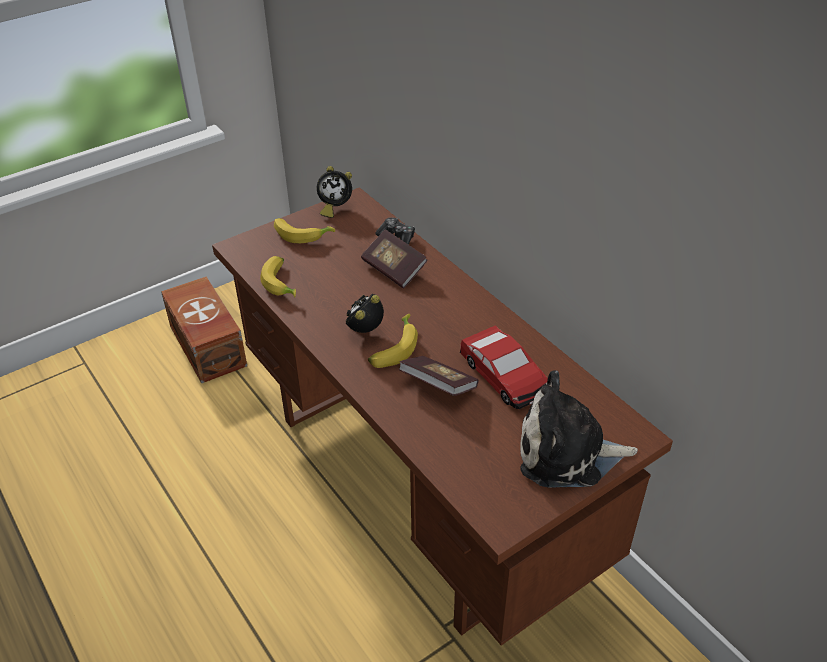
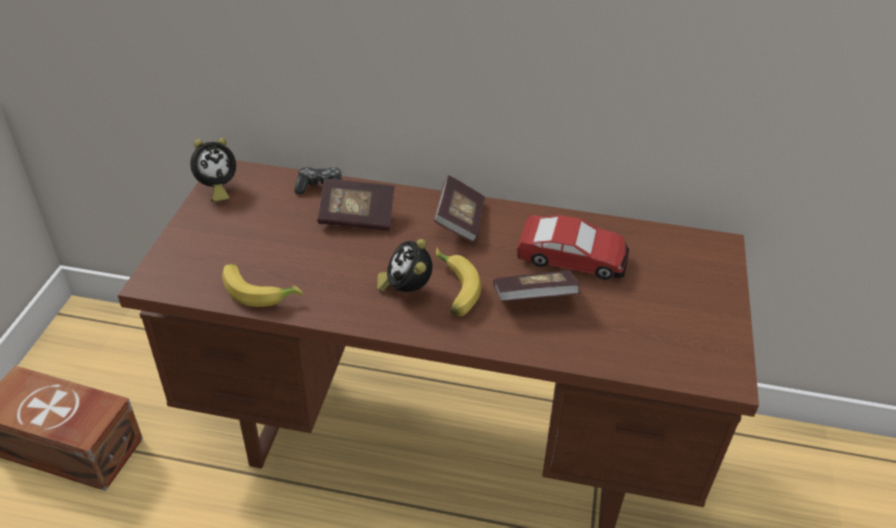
camera: 45 degrees left, 0 degrees up
banana [274,218,335,243] -> none
plush toy [520,370,638,488] -> none
none -> book [434,175,485,242]

